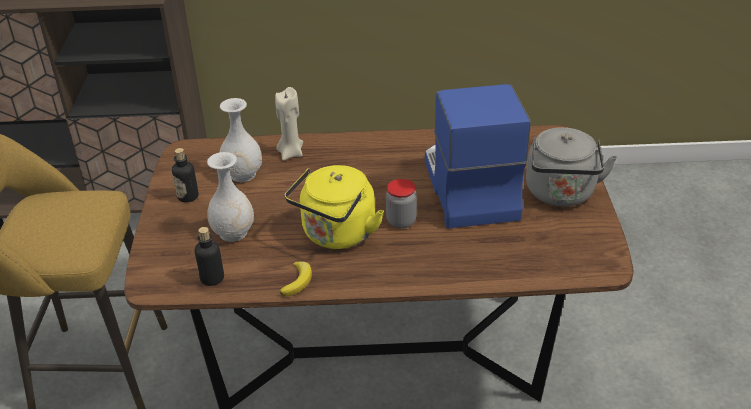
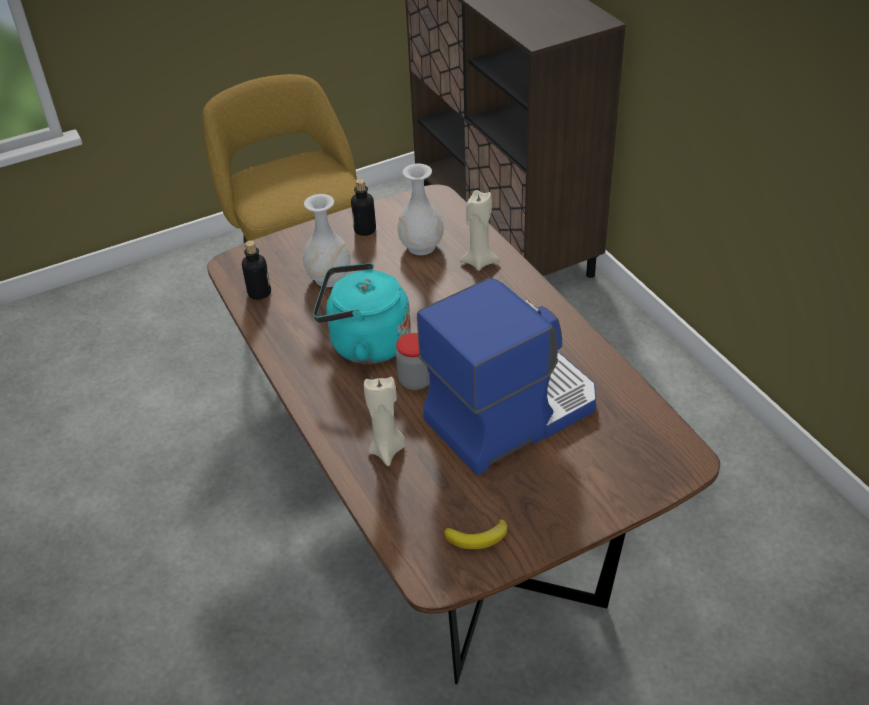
camera: 65 degrees right, 5 degrees up
banana [279,261,312,297] -> banana moved to [444,519,507,549]
yellow kettle [285,165,384,249] -> turquoise kettle [313,263,411,364]
grey kettle [526,127,617,206] -> none
none -> beige candle [364,377,405,466]

